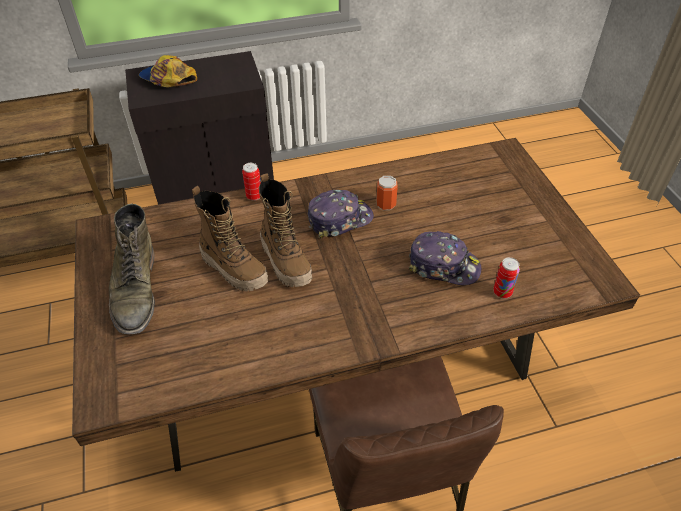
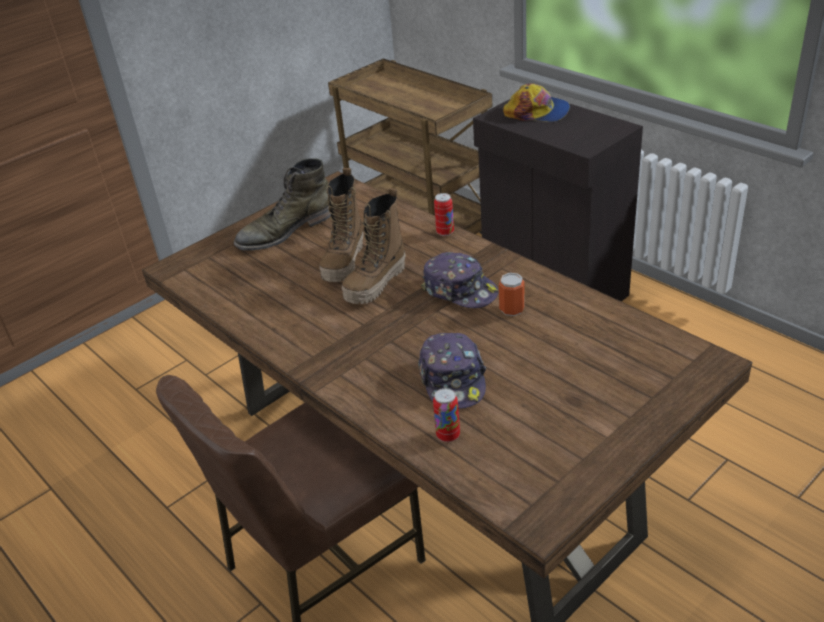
camera: 65 degrees right, 10 degrees down
cap [139,55,197,87] -> cap turned 105 degrees clockwise [503,83,570,122]

